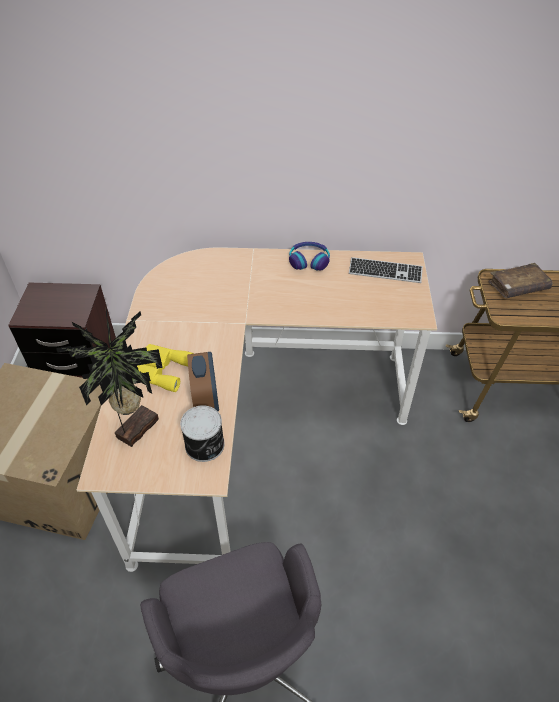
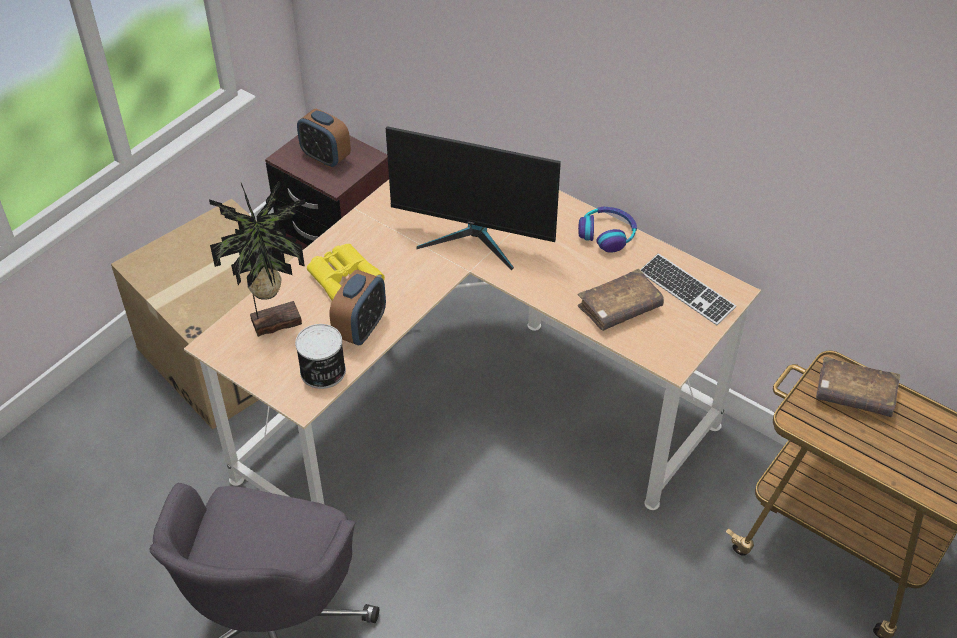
camera: 35 degrees right, 0 degrees up
none -> alarm clock [297,109,351,168]
none -> monitor [386,126,561,270]
none -> brown book [578,269,664,331]

